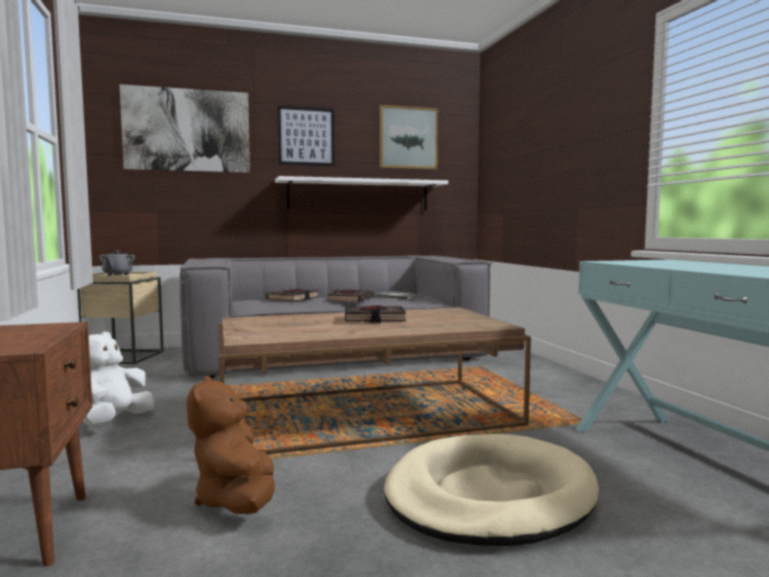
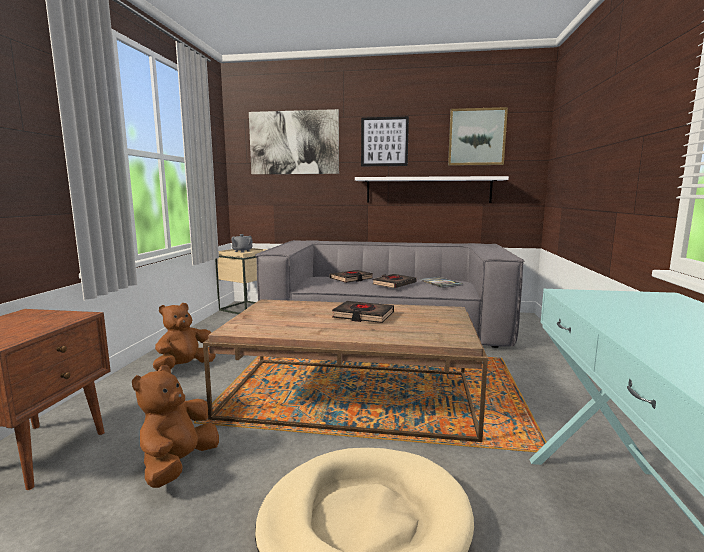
camera: 25 degrees right, 5 degrees up
white plush toy [83,332,154,426] -> brown plush toy [153,303,216,371]

